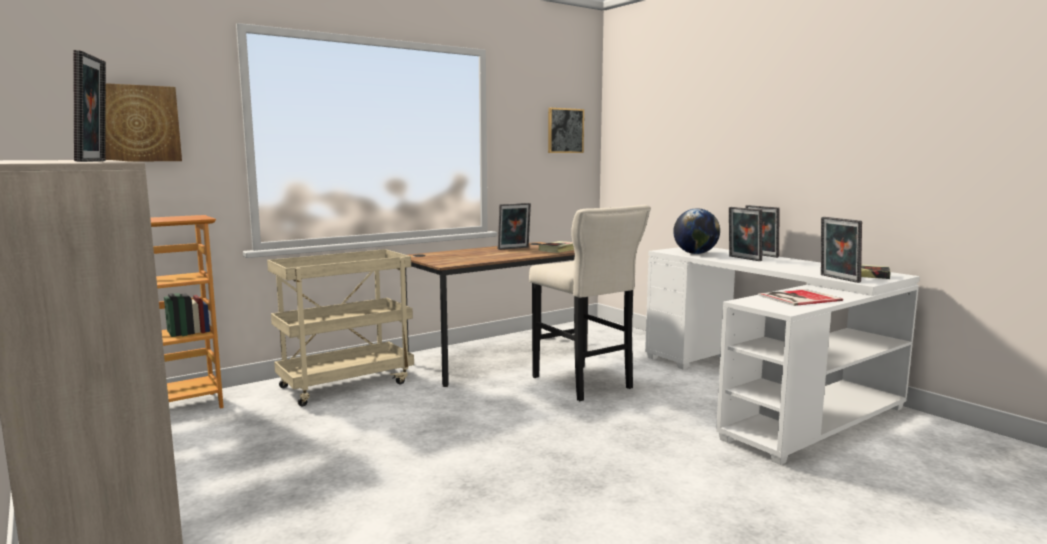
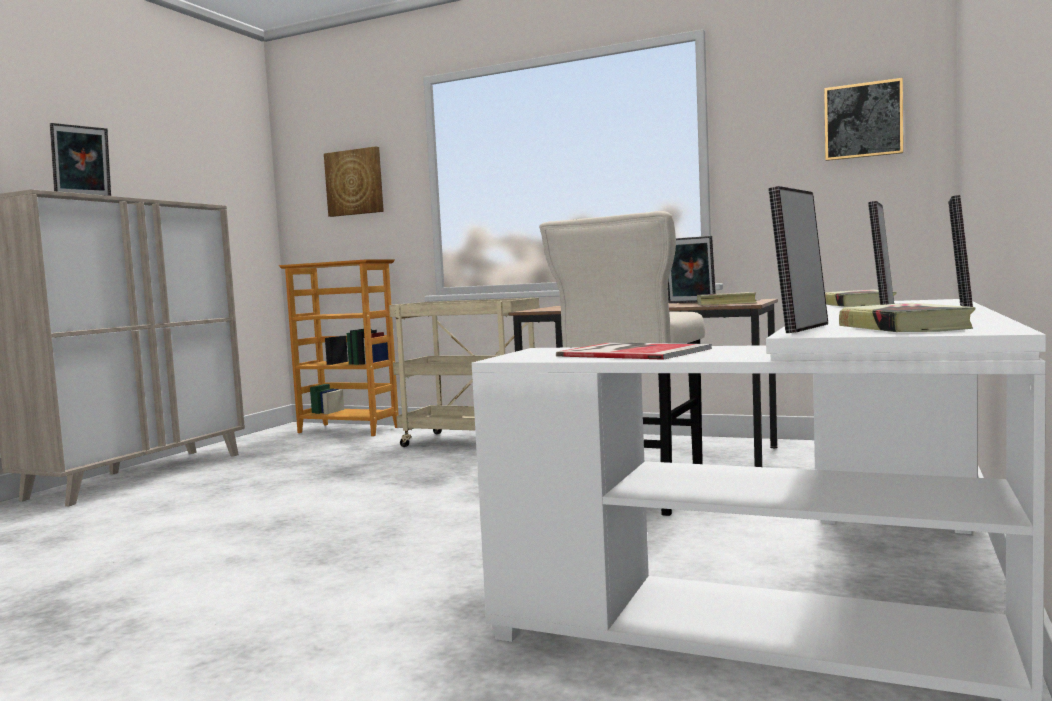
camera: 60 degrees right, 5 degrees down
globe [673,208,720,254] -> book [825,289,897,307]

